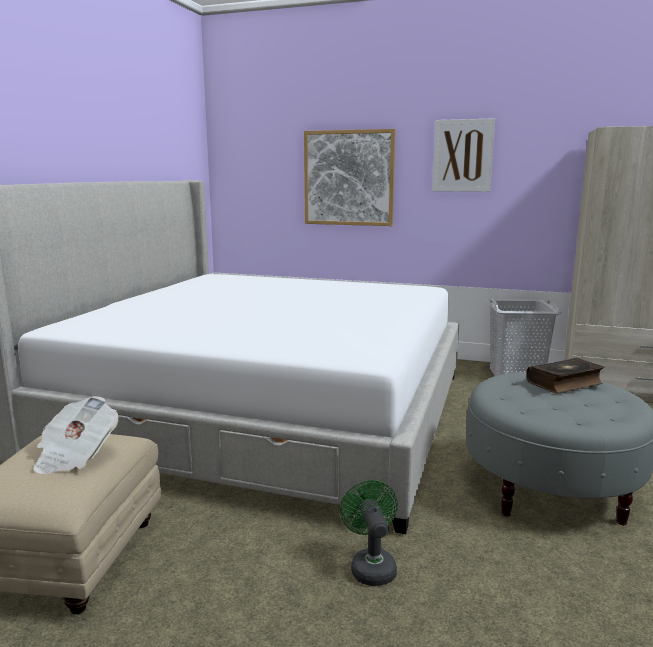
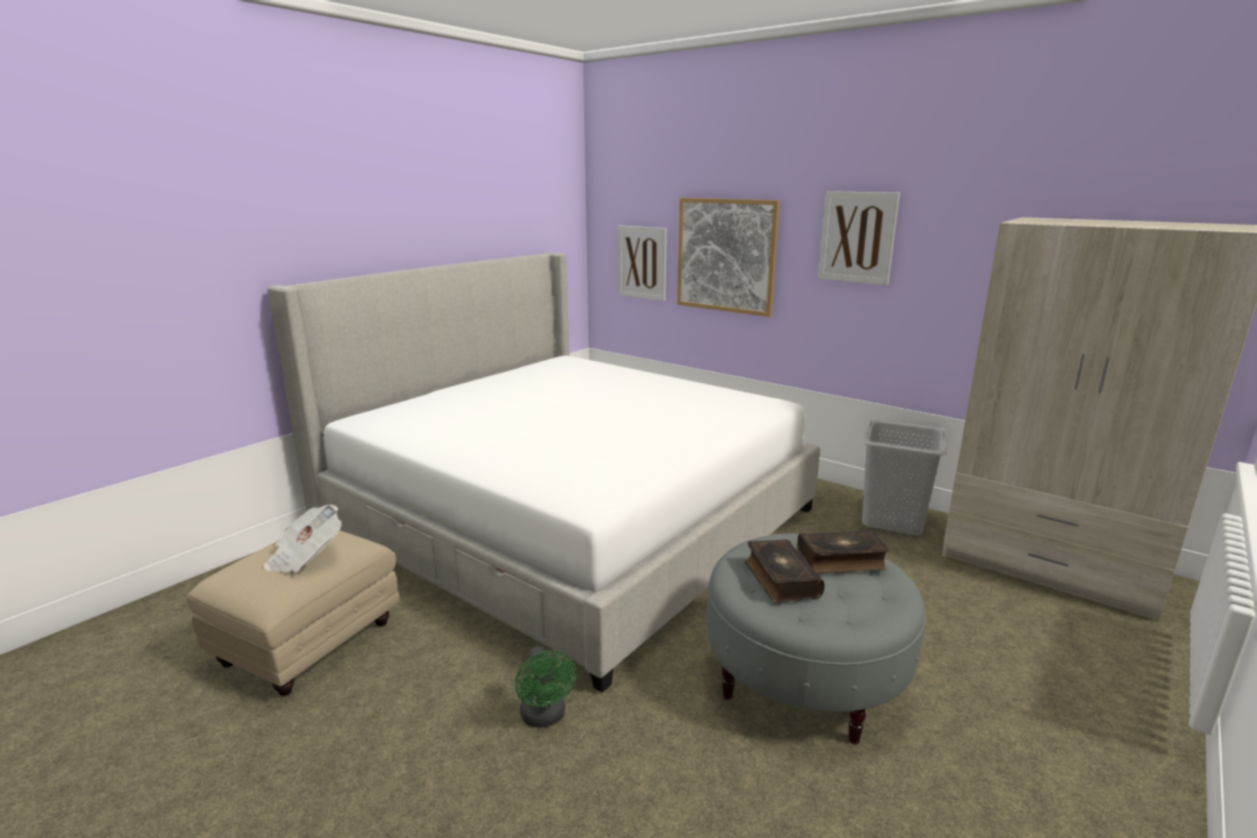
camera: 20 degrees right, 5 degrees up
green fan [340,480,398,586] -> green fan turned 150 degrees clockwise [515,646,577,728]
none -> picture [618,225,667,301]
none -> book [745,539,825,603]

